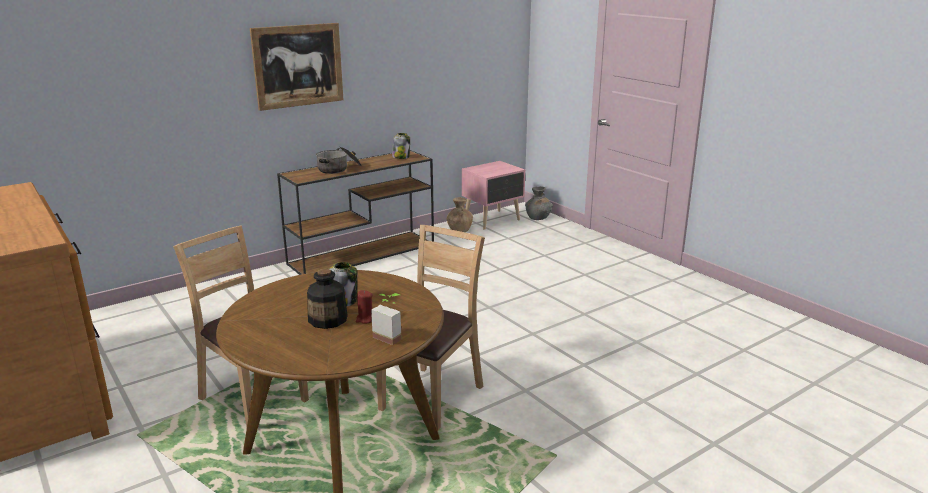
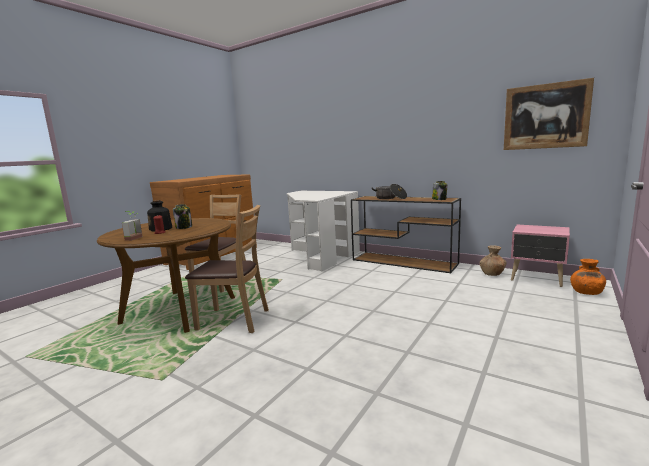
camera: 70 degrees right, 10 degrees down
picture [250,23,343,111] -> picture moved to [504,78,594,150]
grey vase [525,186,553,220] -> orange vase [570,259,606,295]
none -> white desk [287,191,360,272]

